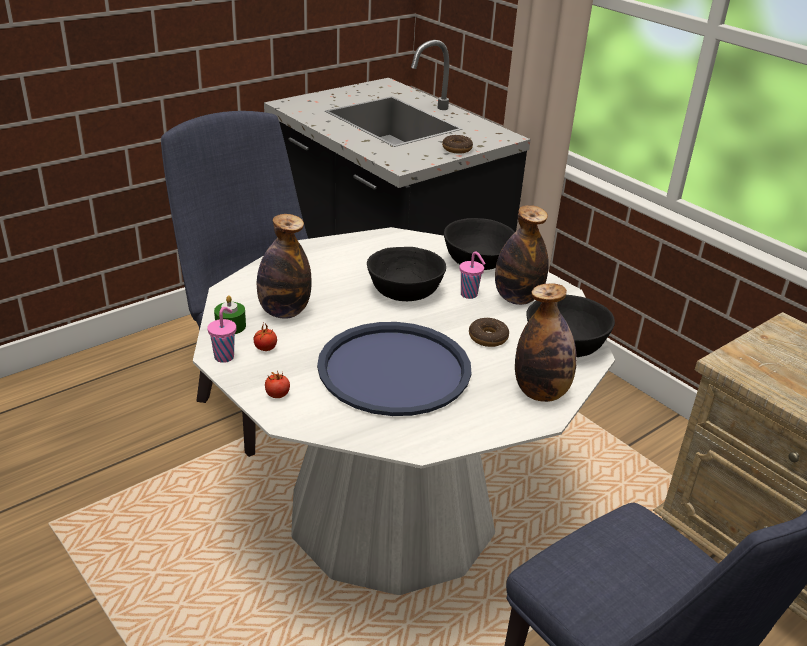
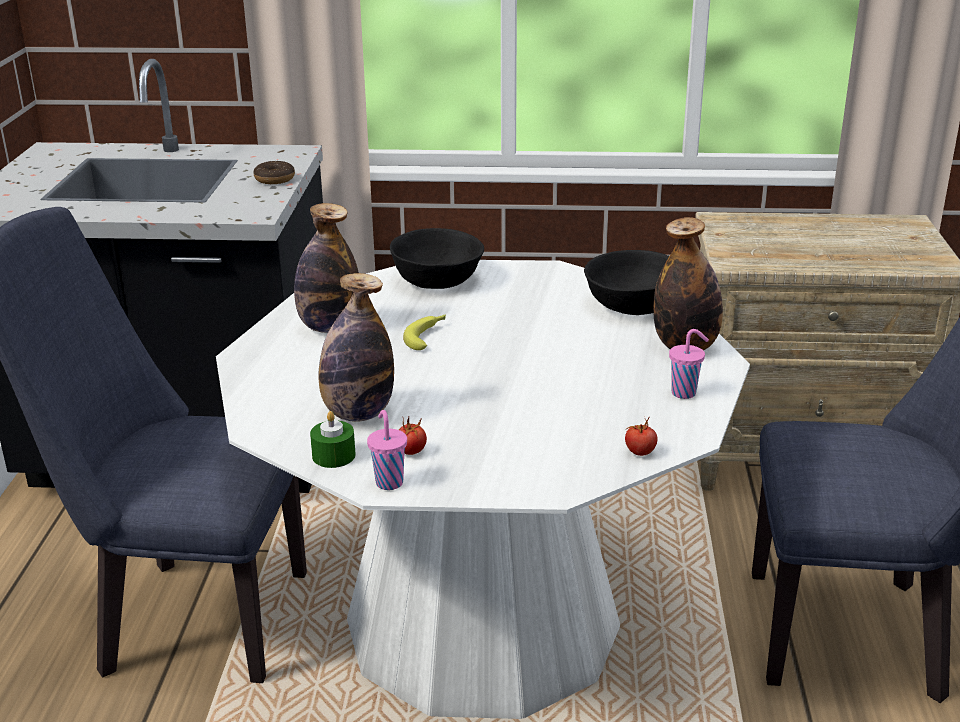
camera: 45 degrees left, 5 degrees down
tomato [265,370,290,398] -> tomato moved to [625,416,658,456]
blue tray [317,322,471,416] -> none
black bowl [367,247,446,301] -> banana [403,315,446,350]
pink cup [460,252,486,299] -> pink cup moved to [669,329,709,399]
donut [469,318,509,347] -> none
bottle [495,205,549,305] -> bottle moved to [294,203,359,333]

